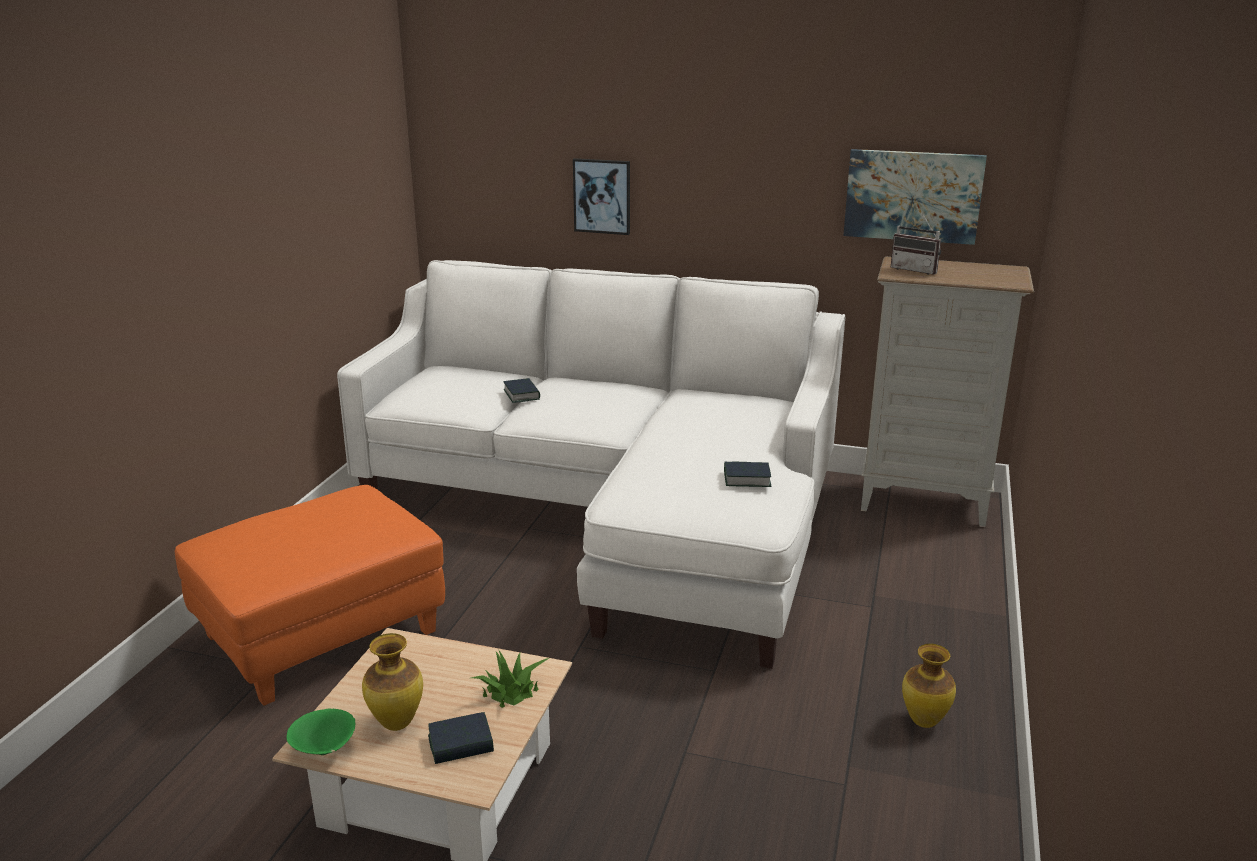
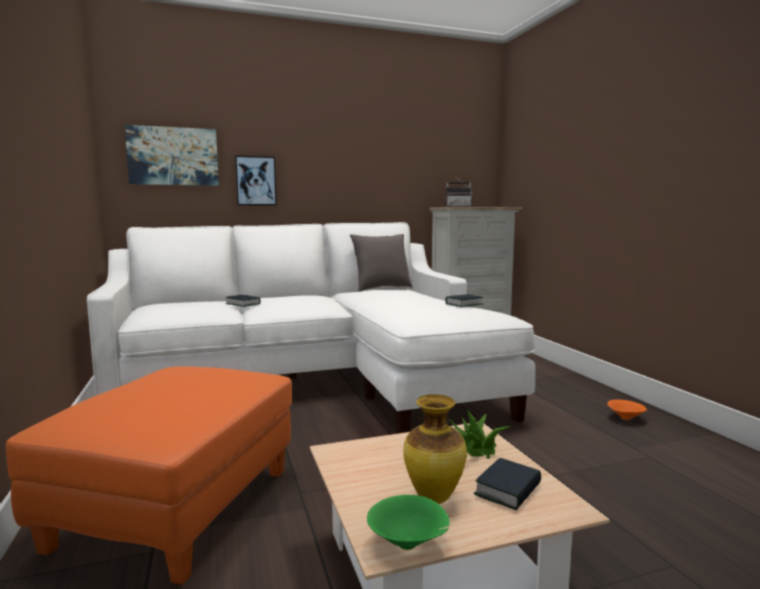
camera: 35 degrees left, 15 degrees down
picture [843,149,987,245] -> picture moved to [125,125,219,186]
vase [902,644,956,728] -> orange bowl [607,400,647,420]
none -> grey pillow [350,234,412,292]

